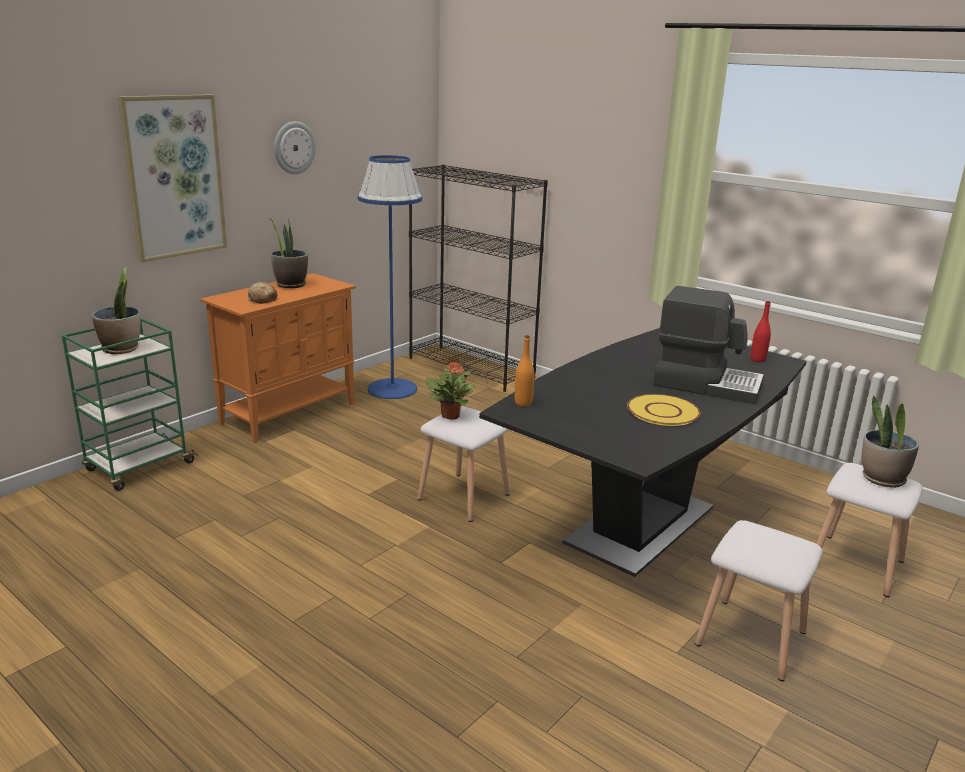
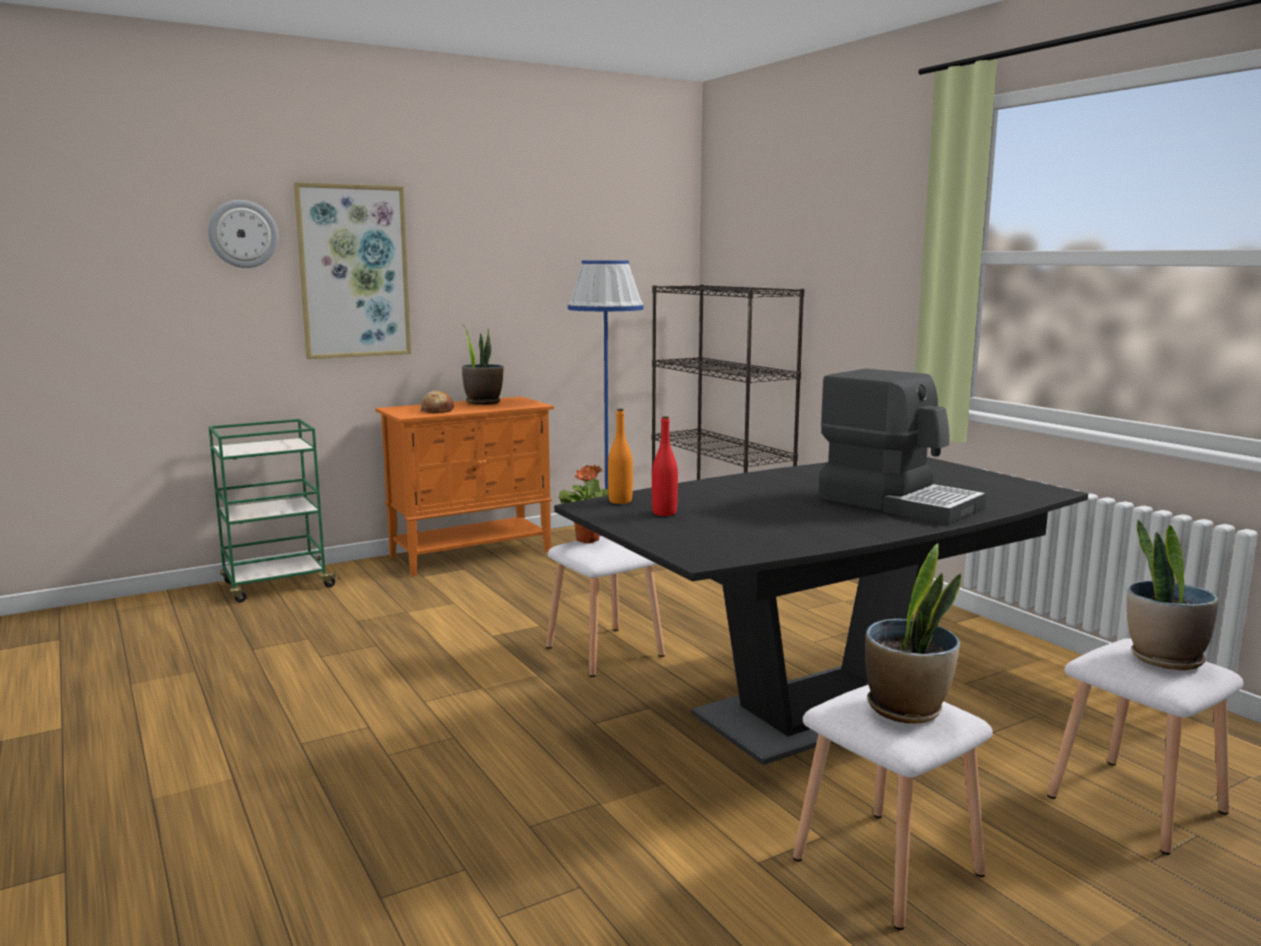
camera: 20 degrees right, 10 degrees down
potted plant [92,267,141,354] -> potted plant moved to [865,543,962,724]
wall clock [274,121,316,174] -> wall clock moved to [208,200,278,268]
yellow plate [627,394,701,426] -> none
red bottle [750,301,771,362] -> red bottle moved to [652,416,678,516]

